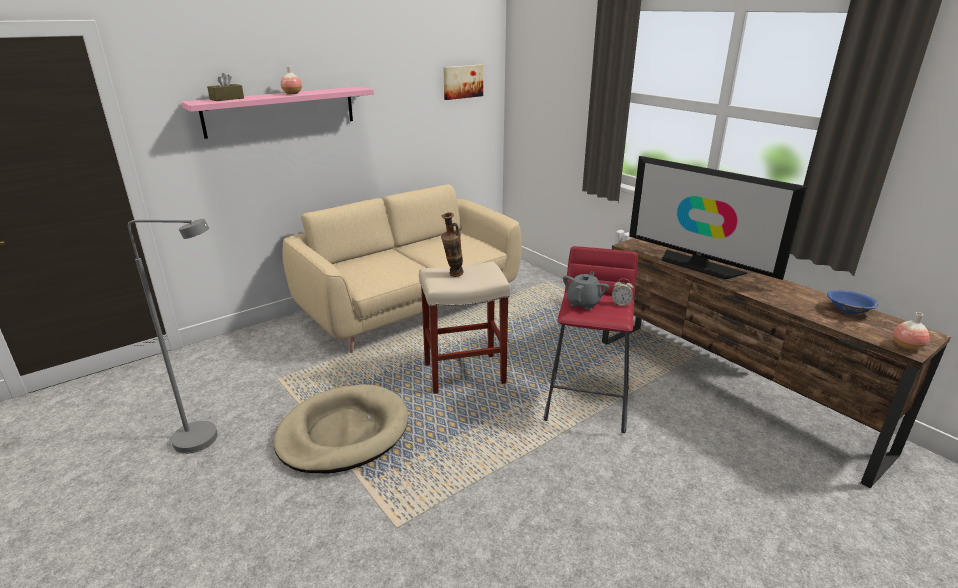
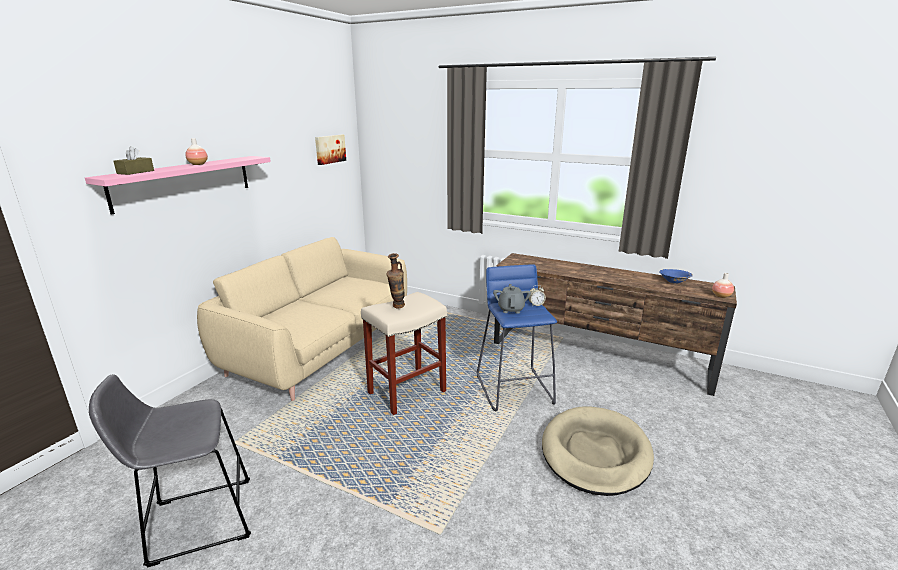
camera: 25 degrees left, 5 degrees down
grey floor lamp [128,219,218,454] -> grey stool [89,374,251,568]
beige dog bed [274,384,408,473] -> beige dog bed moved to [542,406,654,496]
red stool [544,246,638,433] -> blue stool [477,264,557,411]
television [629,156,807,280] -> none

